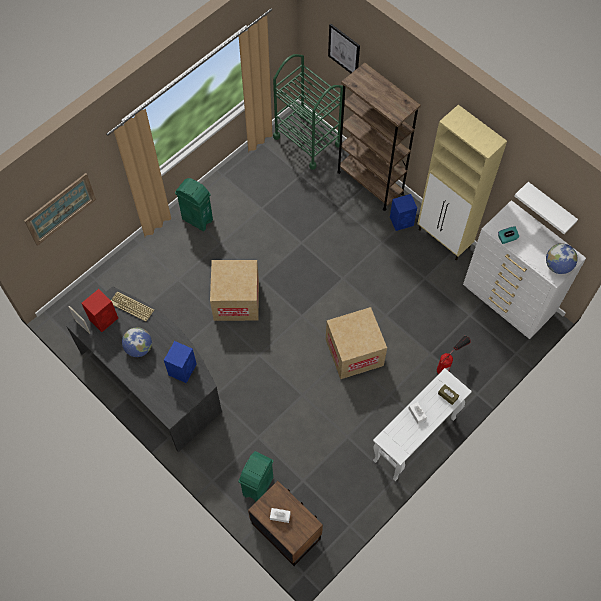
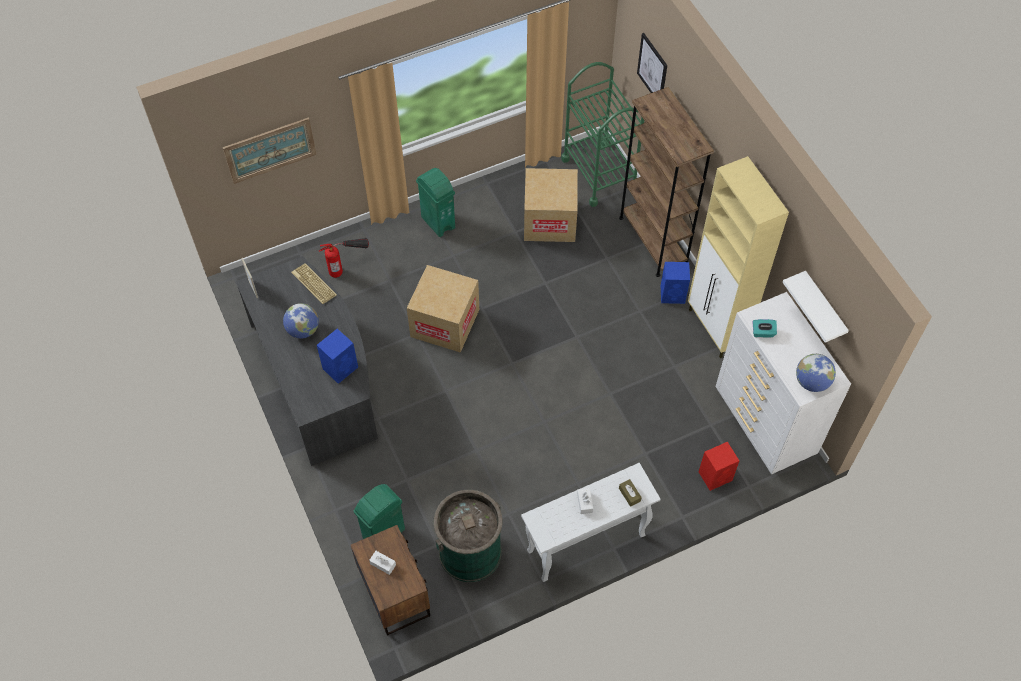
camera: 20 degrees right, 5 degrees down
red speaker [82,289,118,332] -> red speaker moved to [699,442,739,491]
cardboard box [326,307,387,379] -> cardboard box moved to [524,168,578,242]
fire extinguisher [437,336,471,374] -> fire extinguisher moved to [319,238,369,278]
none -> green trash can [433,490,502,582]

